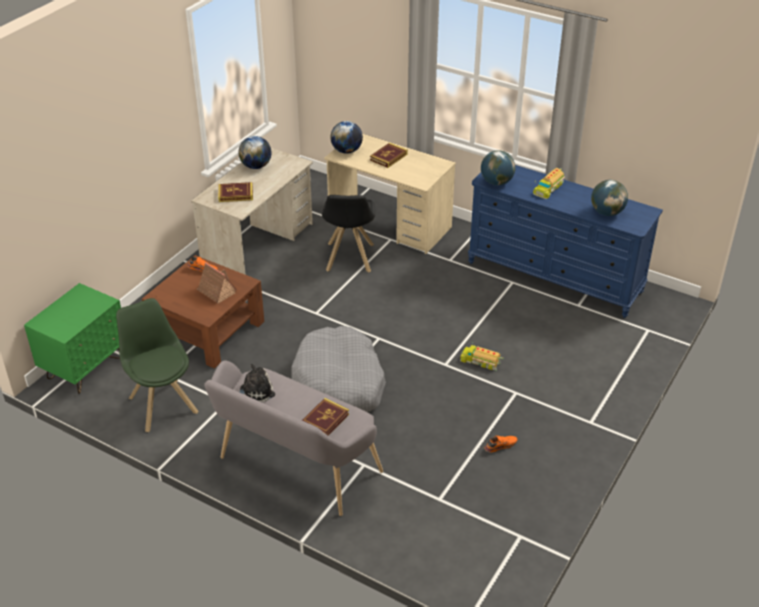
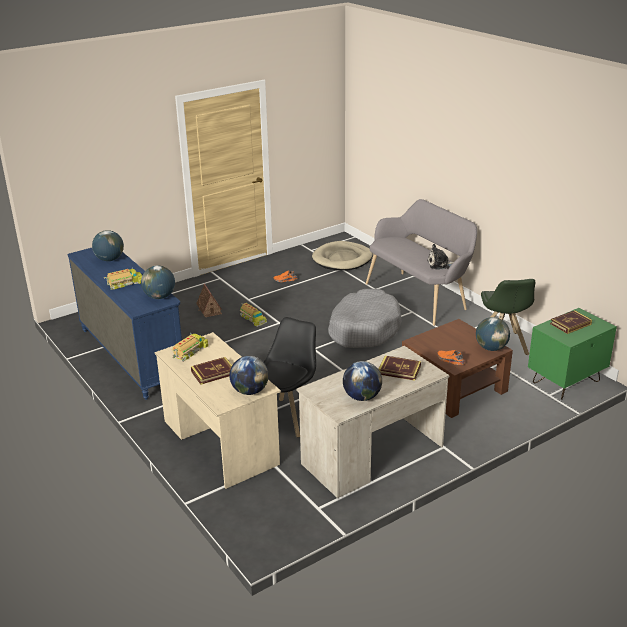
camera: 155 degrees left, 10 degrees down
toy house [197,262,237,304] -> toy house moved to [196,284,222,317]
book [302,398,349,436] -> book moved to [550,310,592,334]
none -> toy truck [171,332,208,362]
none -> beige dog bed [312,241,373,270]
none -> globe [476,317,510,351]

